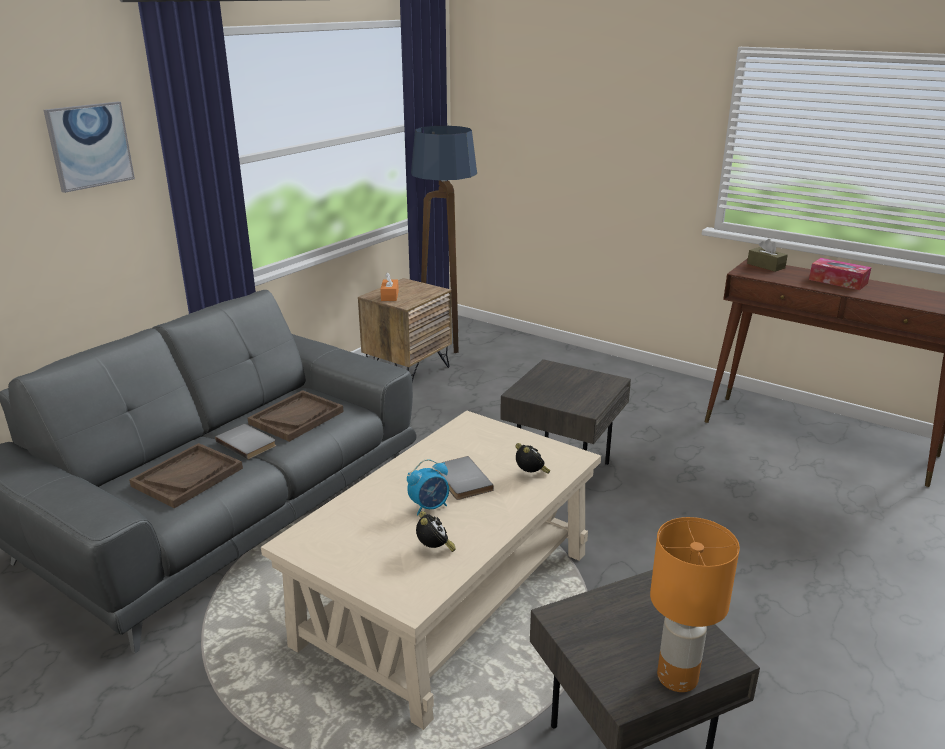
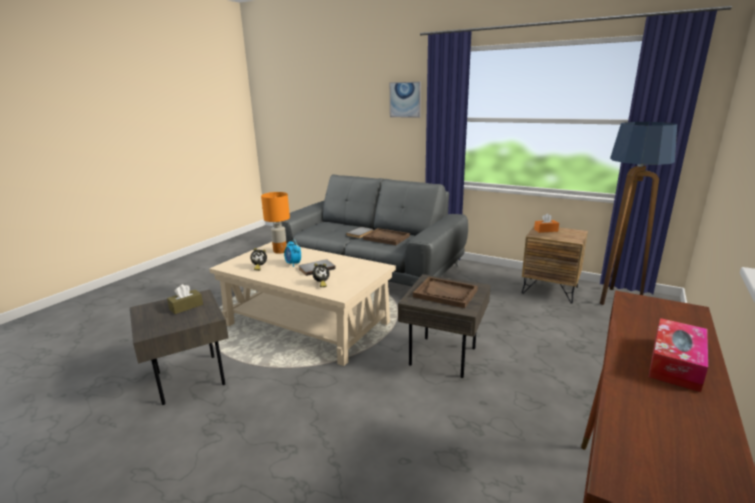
camera: 85 degrees right, 5 degrees down
brown tray [129,443,243,508] -> brown tray moved to [413,277,478,308]
orange table lamp [650,517,740,692] -> orange table lamp moved to [261,192,290,254]
brown tissue box [747,239,788,272] -> brown tissue box moved to [167,284,203,314]

